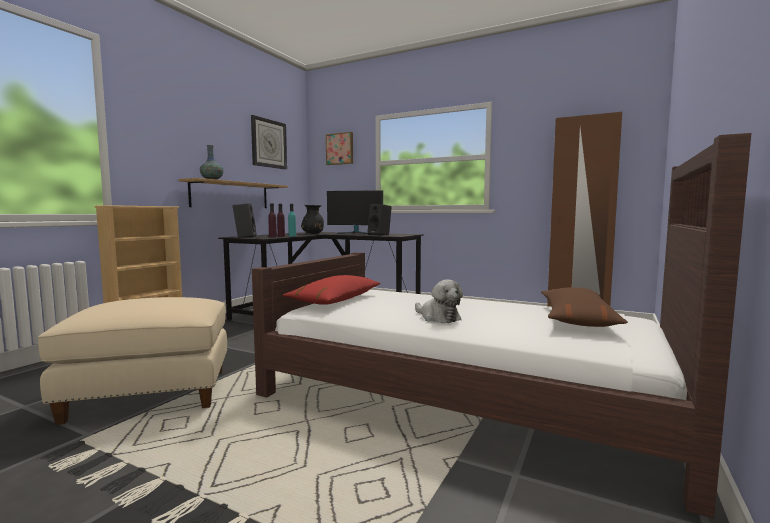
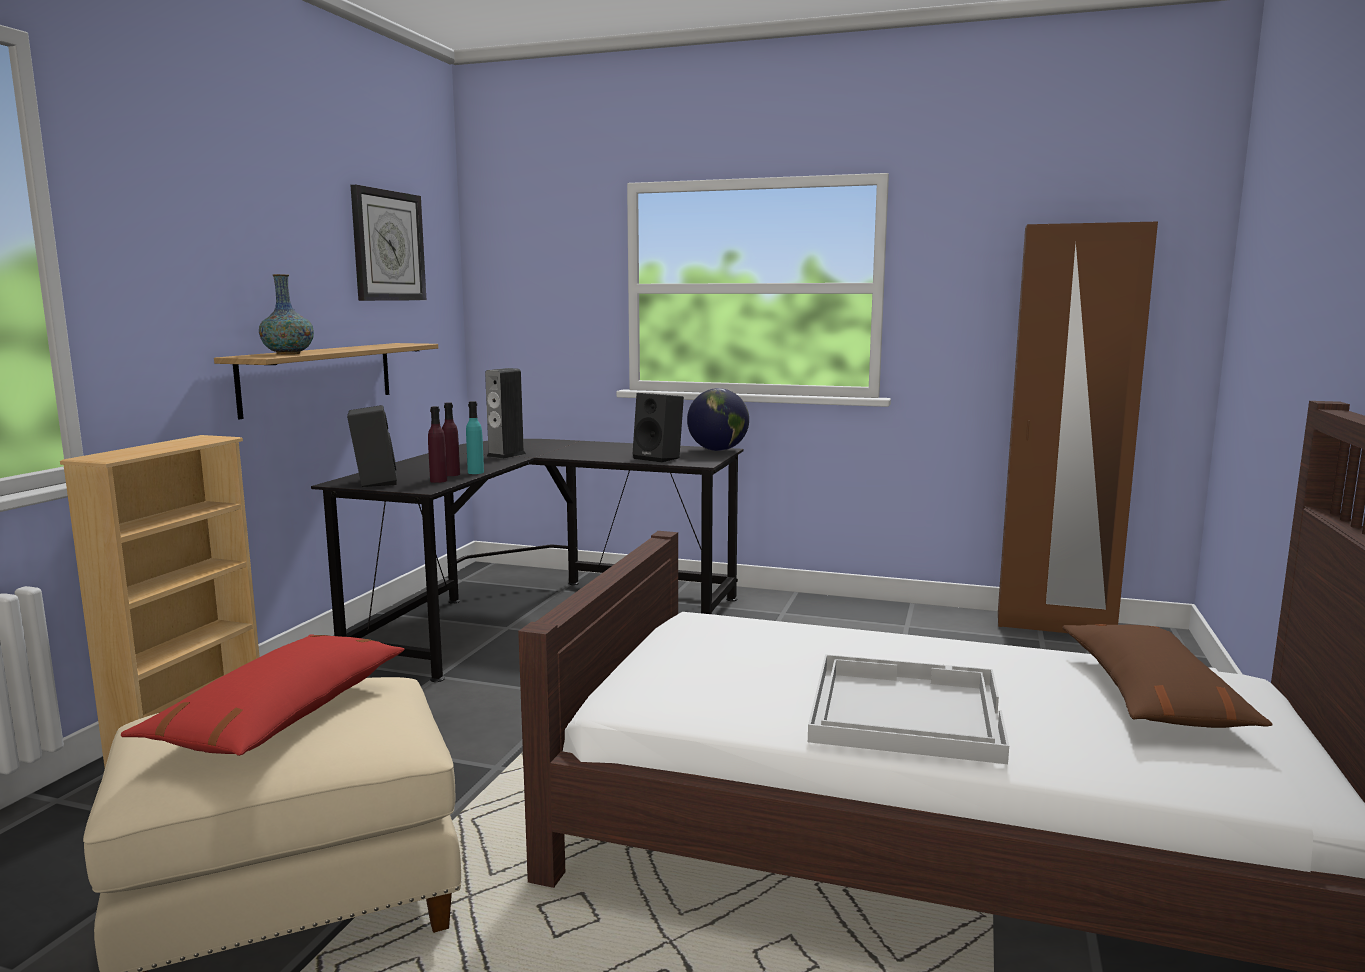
camera: 10 degrees left, 5 degrees up
red pillow [283,275,381,305] -> red pillow moved to [121,634,405,756]
black vase [301,205,324,234] -> speaker [485,368,526,459]
picture [326,132,353,165] -> none
monitor [327,190,383,234] -> none
plush toy [415,280,463,323] -> white tray [808,654,1009,764]
none -> globe [687,388,749,451]

